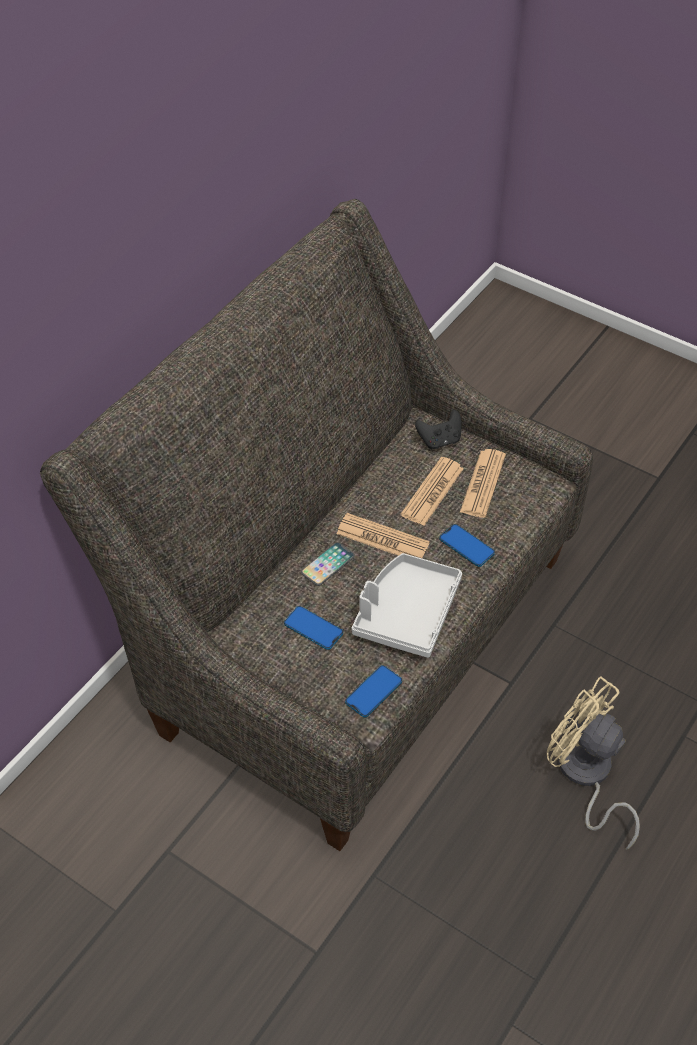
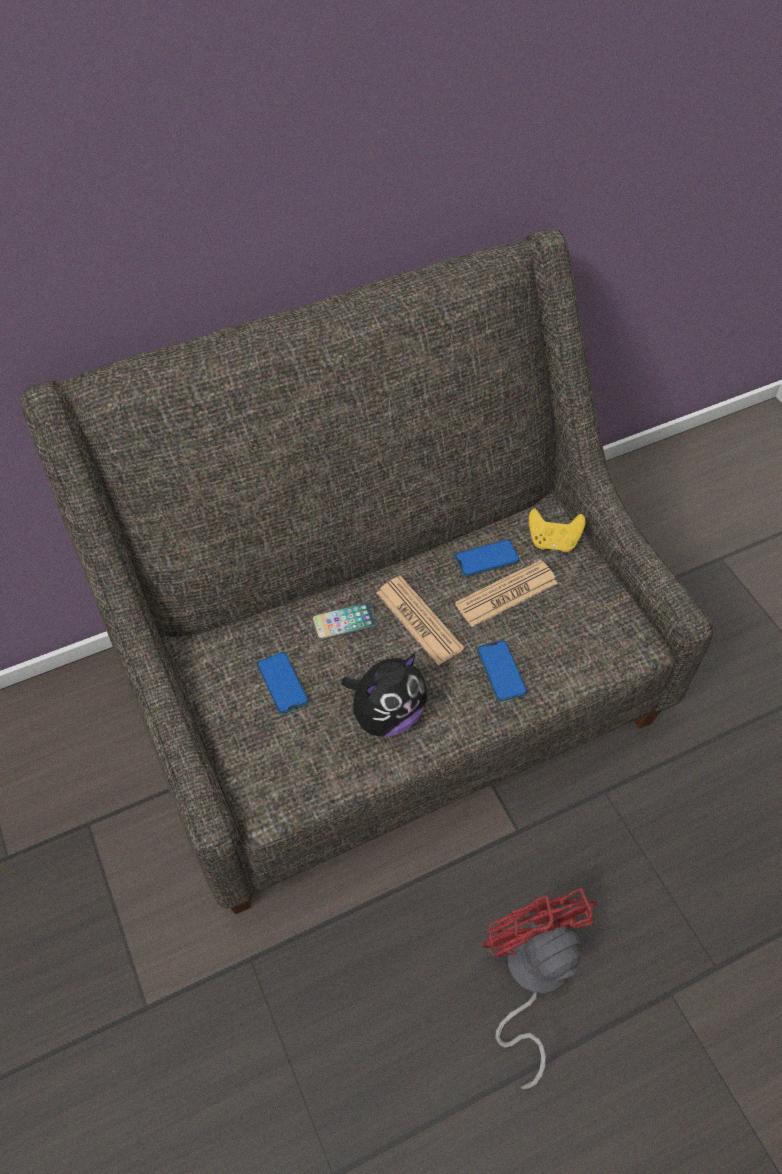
camera: 30 degrees right, 5 degrees up
phone [345,665,402,717] -> phone moved to [455,539,520,577]
grey tray [352,553,462,658] -> plush toy [341,653,427,737]
black game controller [415,410,461,449] -> yellow game controller [529,508,586,552]
newspaper [460,449,506,518] -> none
beige fan [547,676,640,850] -> red fan [482,888,597,1089]

